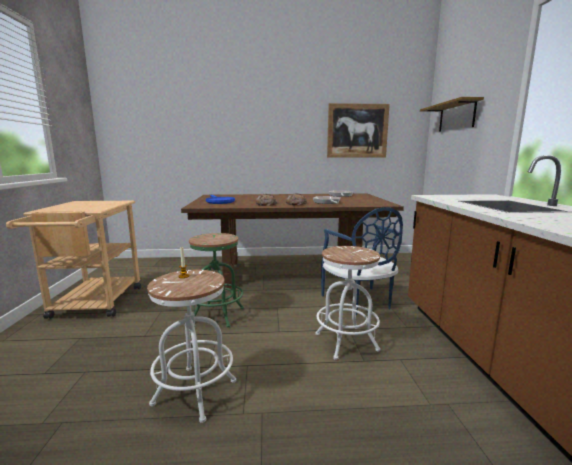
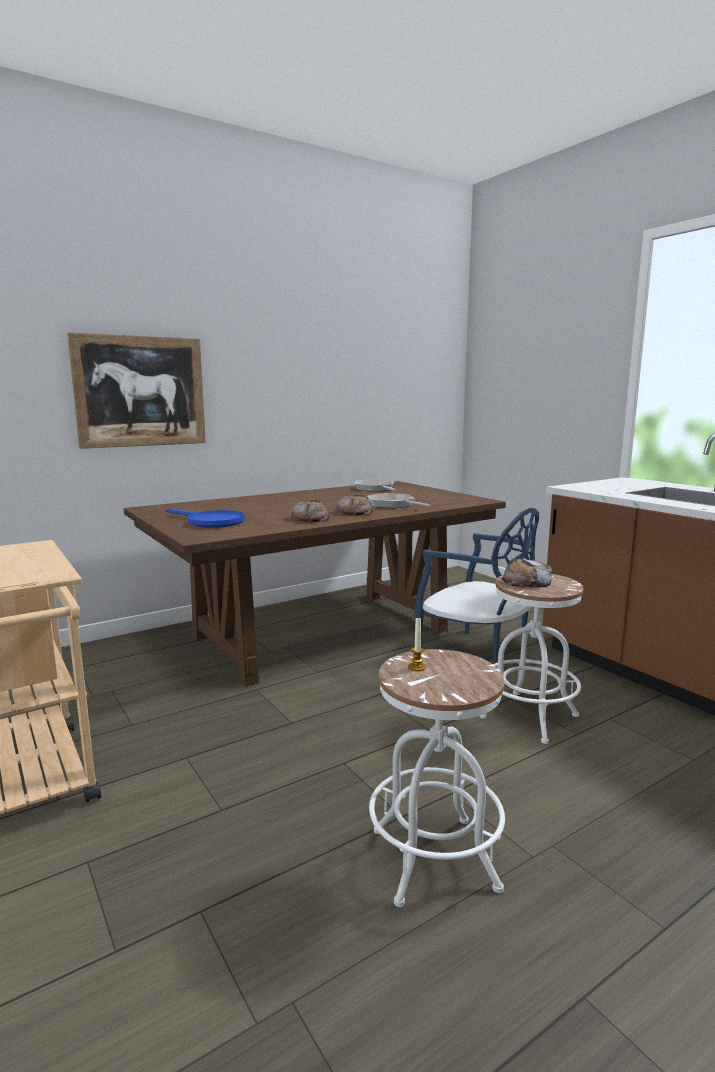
camera: 30 degrees left, 0 degrees up
green stool [189,233,244,327] -> none
picture [327,103,390,158] -> picture moved to [67,332,206,449]
shelf [420,97,484,132] -> none
none -> bread [502,558,552,588]

